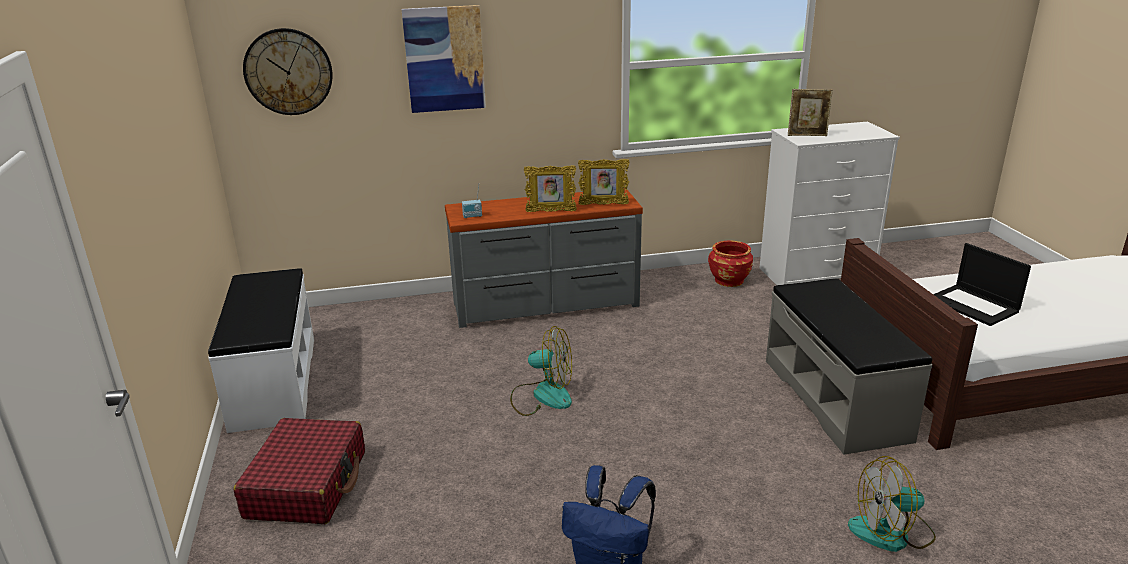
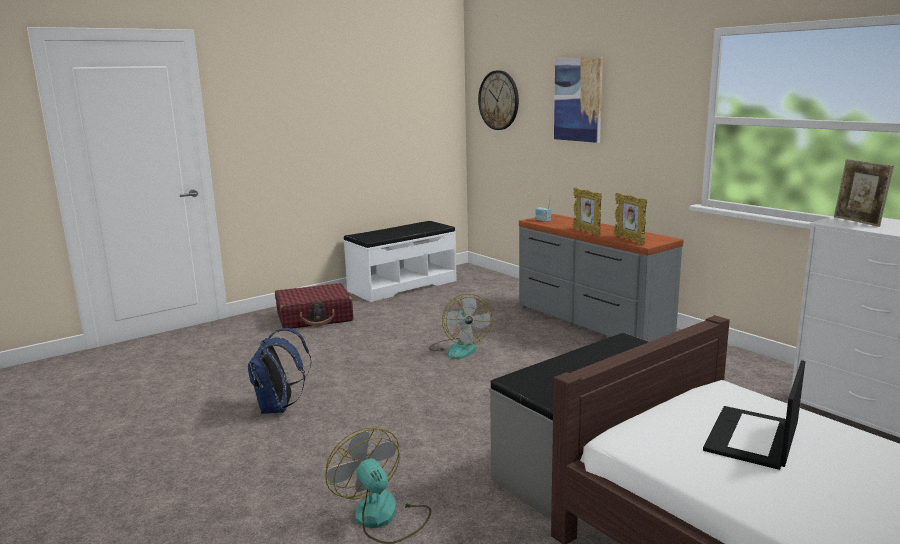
camera: 65 degrees right, 10 degrees down
red planter [708,240,753,287] -> none

